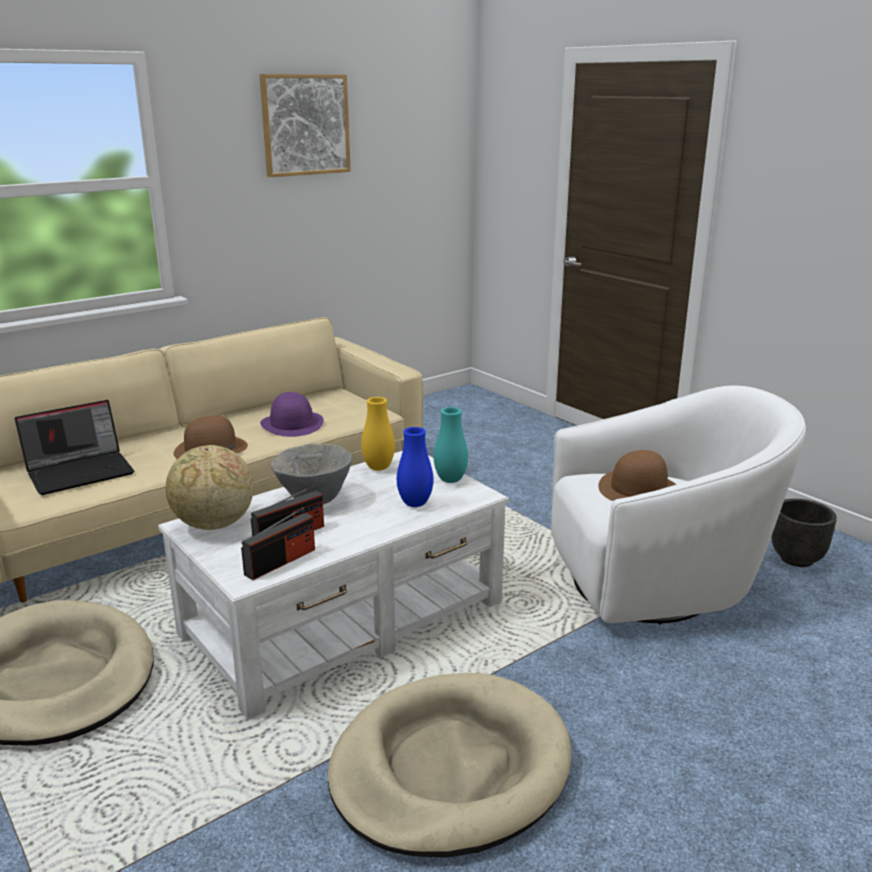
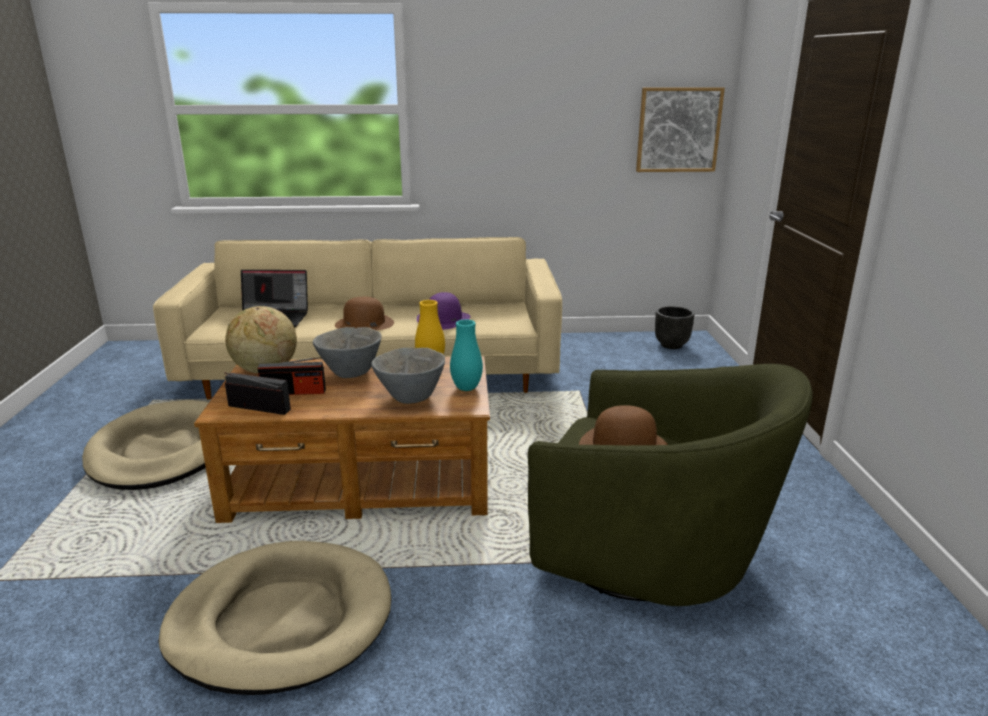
camera: 35 degrees right, 0 degrees up
white coffee table [158,451,509,720] -> brown coffee table [194,356,490,523]
radio [241,507,315,580] -> radio turned 150 degrees counterclockwise [224,372,291,415]
picture [260,74,351,177] -> picture moved to [636,87,725,172]
blue vase [397,427,433,507] -> grey bowl [371,348,445,404]
white armchair [551,386,806,625] -> green armchair [528,364,813,606]
black planter [771,499,837,567] -> black planter moved to [655,306,694,349]

